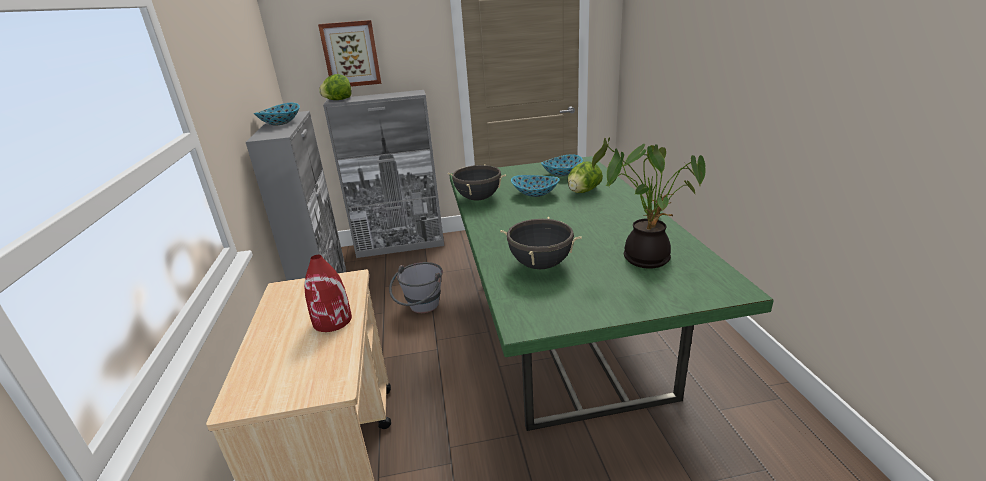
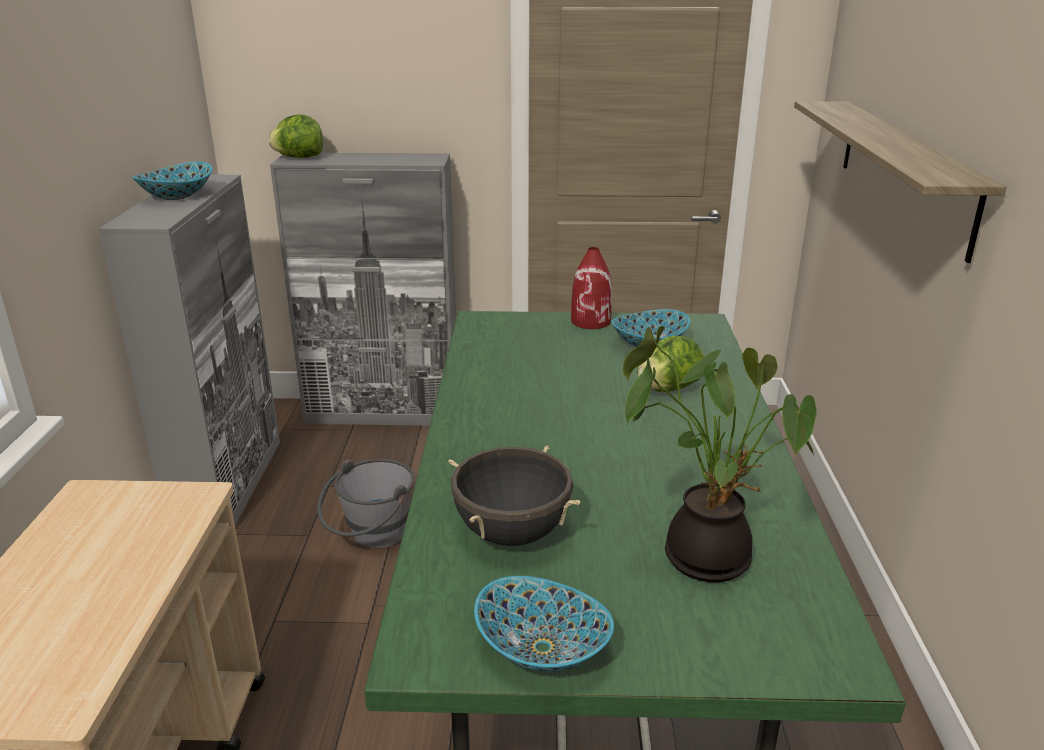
camera: 10 degrees right, 0 degrees up
red vase [304,255,352,332] -> red vase moved to [571,247,612,329]
picture [318,20,381,87] -> none
black cooking pot [448,164,506,201] -> none
bowl [511,175,560,197] -> bowl moved to [474,576,614,672]
none -> shelf [794,101,1006,263]

